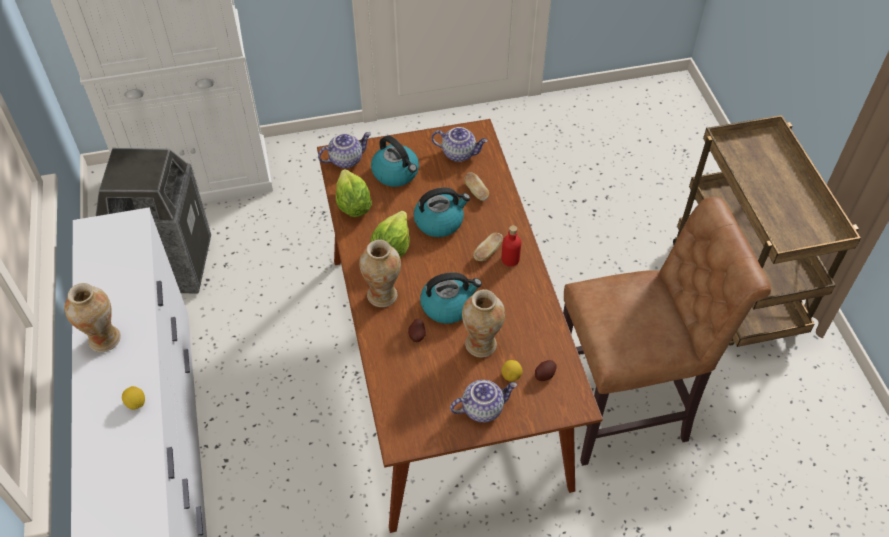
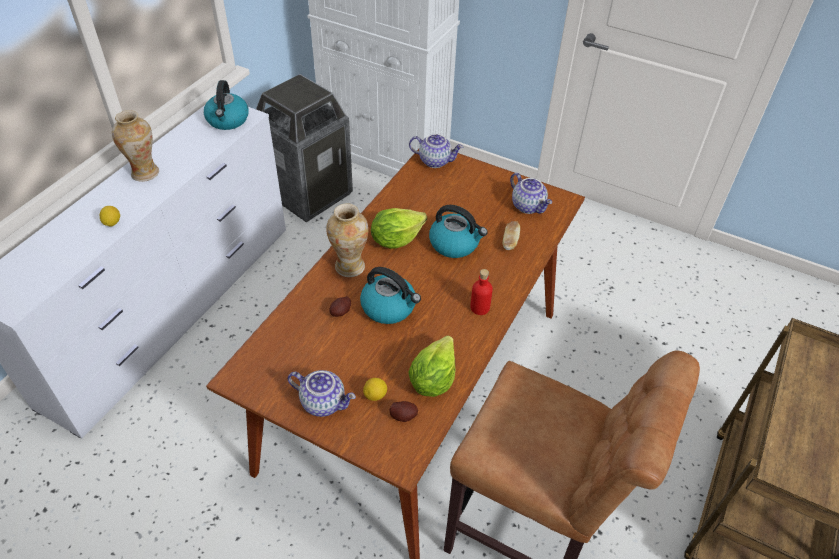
camera: 40 degrees right, 5 degrees down
lettuce [336,169,372,217] -> lettuce moved to [408,336,455,397]
kettle [371,136,419,187] -> kettle moved to [204,80,249,130]
vase [462,289,505,358] -> none
bread [473,232,503,261] -> none

